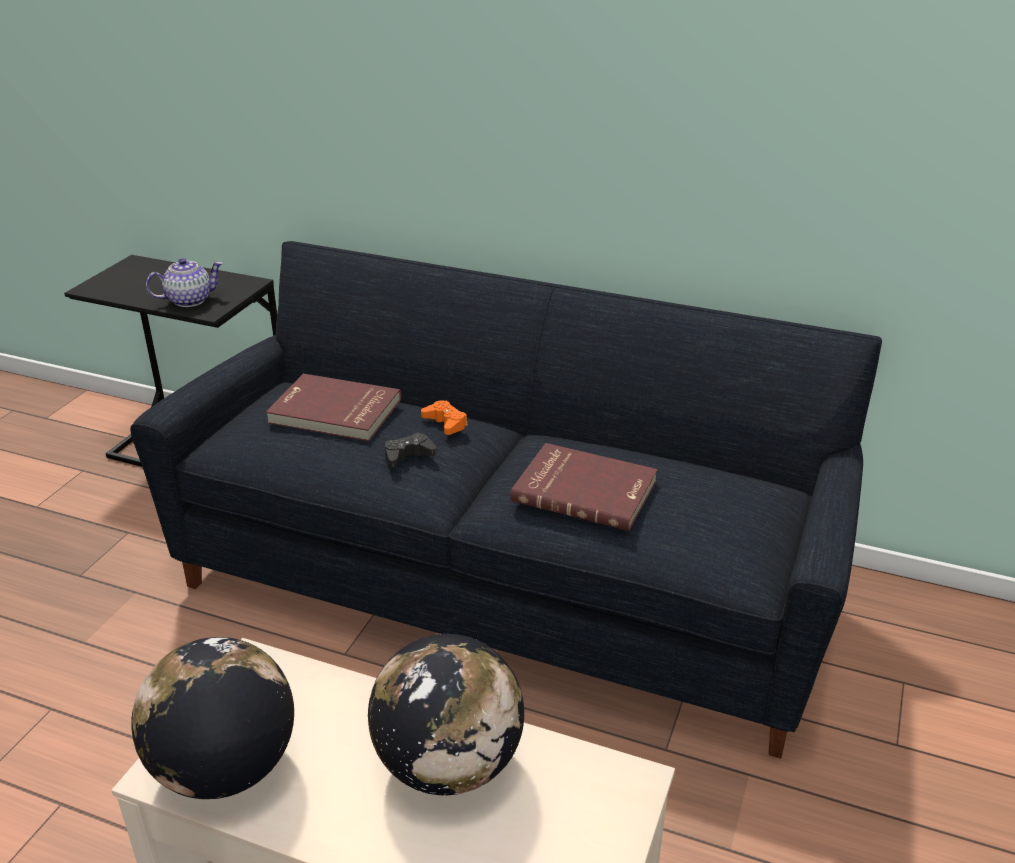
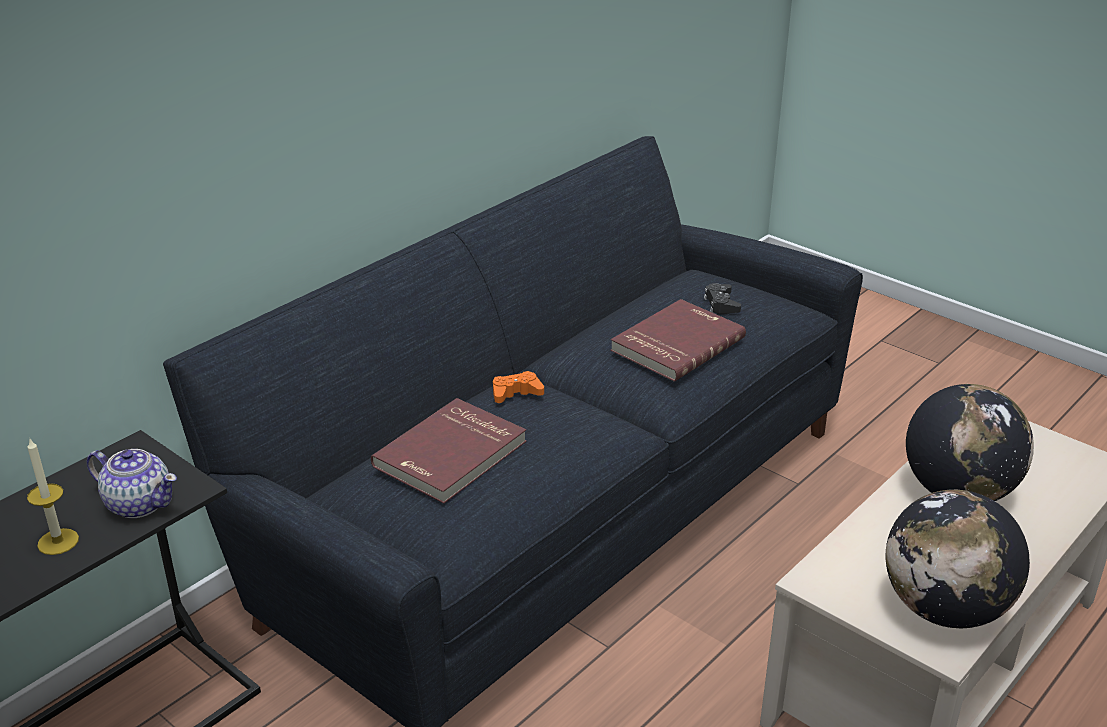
camera: 70 degrees left, 0 degrees up
teapot [146,258,223,307] -> teapot turned 120 degrees clockwise [87,449,177,518]
black game controller [385,433,437,467] -> black game controller moved to [704,283,741,314]
none -> candle [27,439,79,555]

